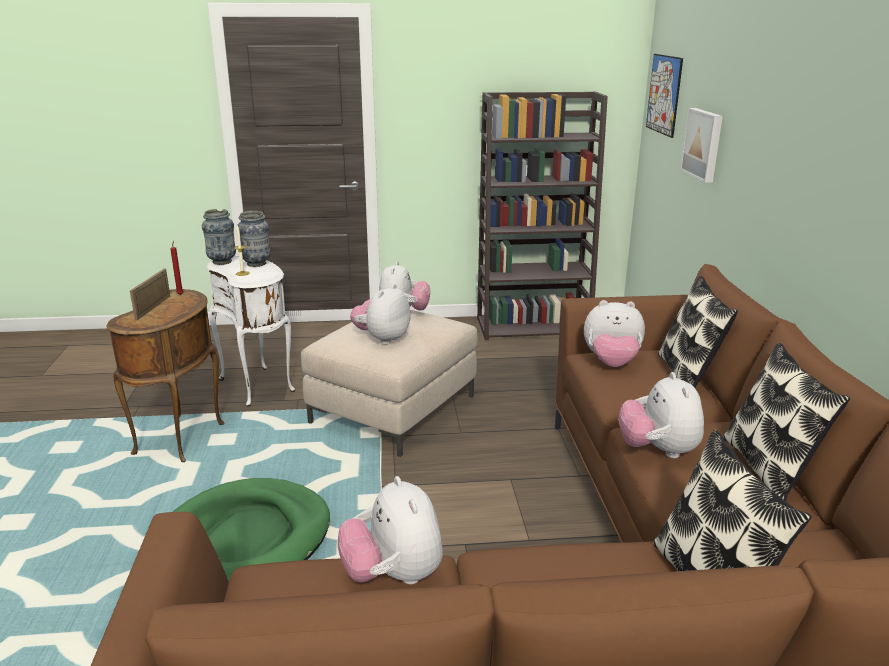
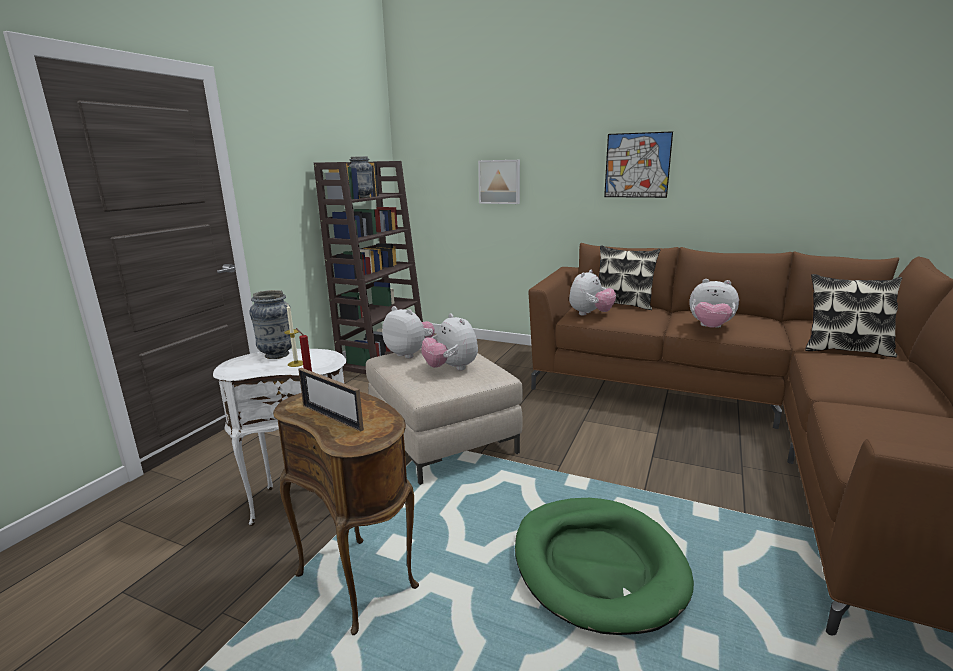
camera: 60 degrees left, 5 degrees down
vase [202,209,236,265] -> vase moved to [349,156,373,198]
plush toy [338,476,443,584] -> none
picture [646,54,683,138] -> picture moved to [604,131,673,198]
pillow [723,342,850,501] -> none

